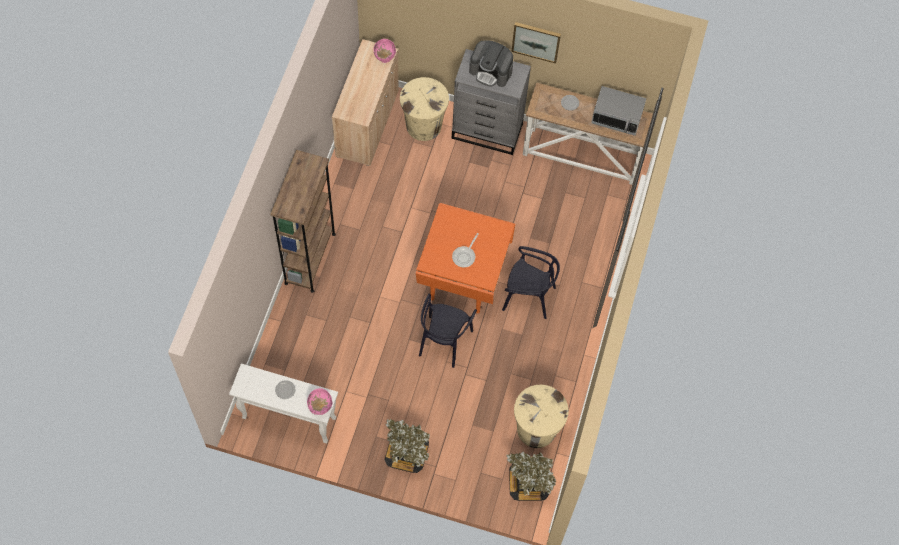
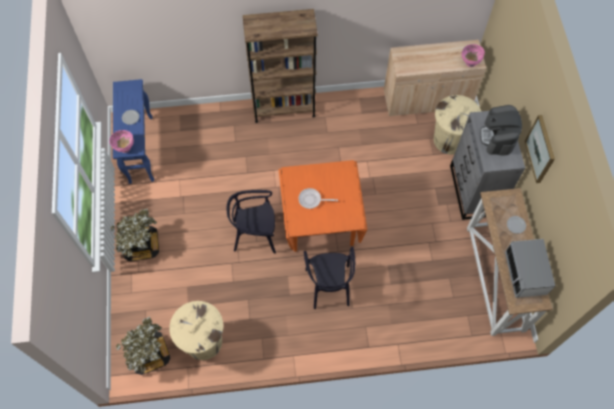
camera: 70 degrees right, 0 degrees up
white console table [229,363,338,443] -> blue console table [113,79,154,184]

